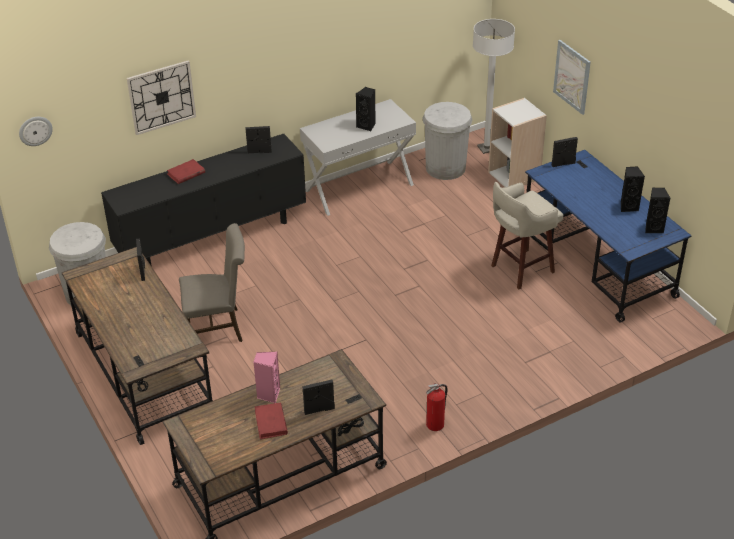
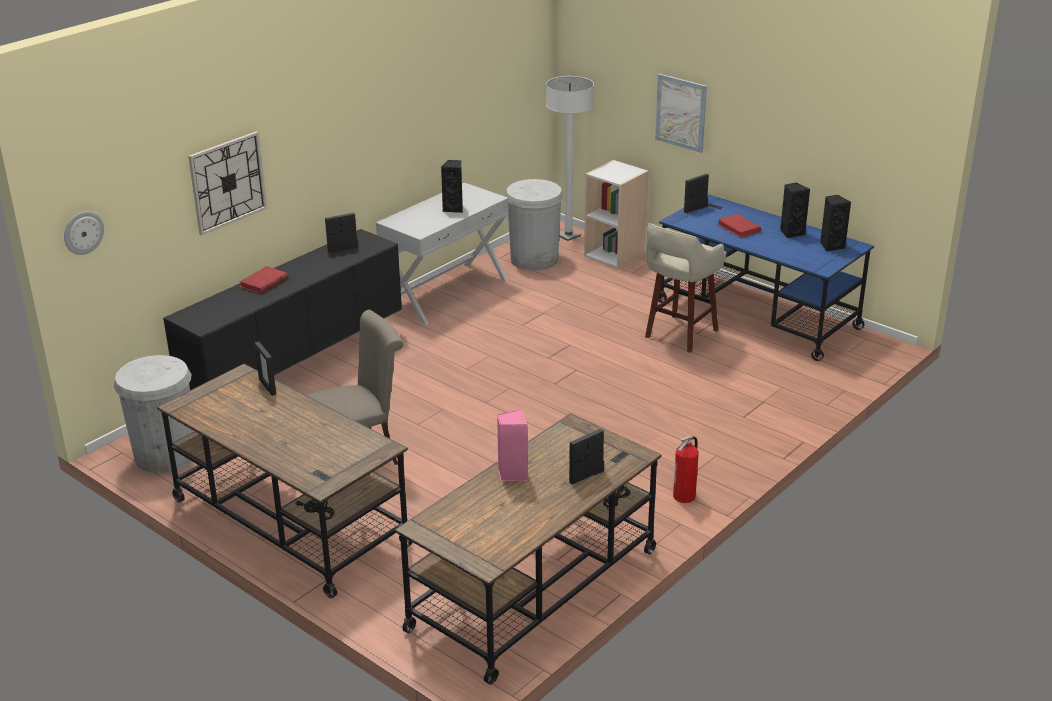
camera: 20 degrees left, 10 degrees down
red book [255,403,288,439] -> red book moved to [717,214,761,238]

